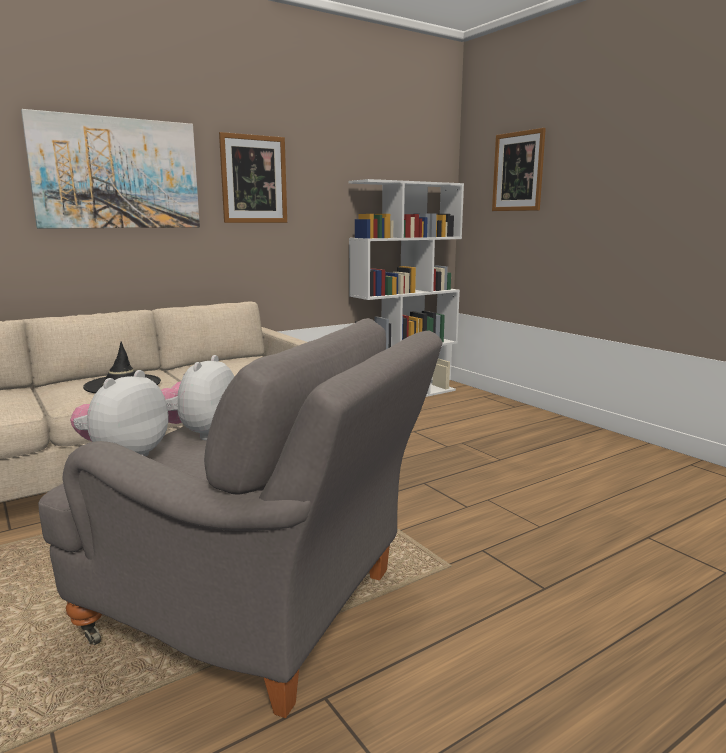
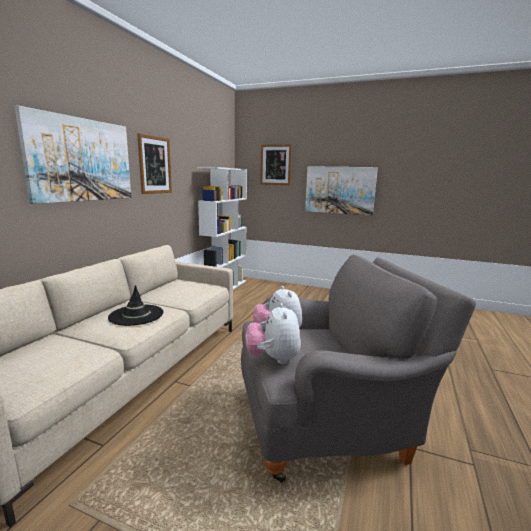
camera: 35 degrees left, 0 degrees up
none -> picture [305,166,378,215]

